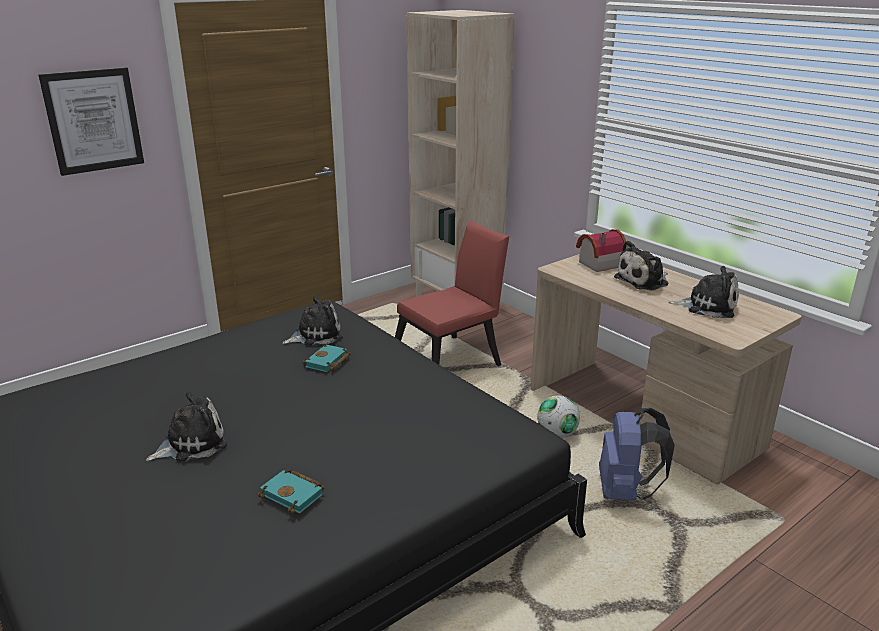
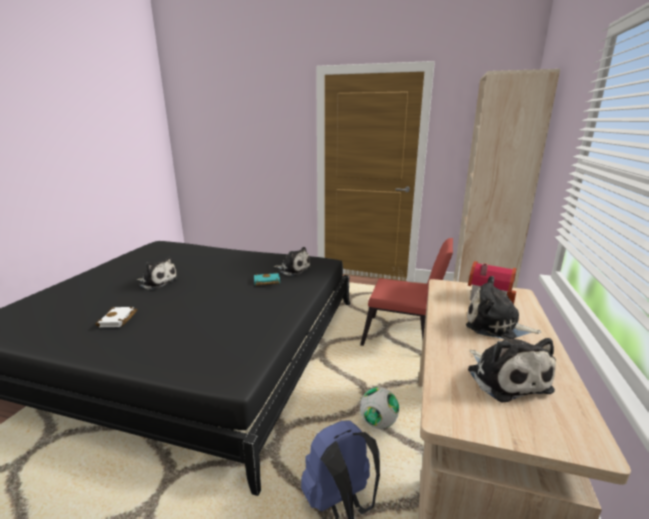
camera: 55 degrees right, 5 degrees down
picture [39,68,144,176] -> none
turquoise book [257,470,325,514] -> white book [95,307,137,327]

